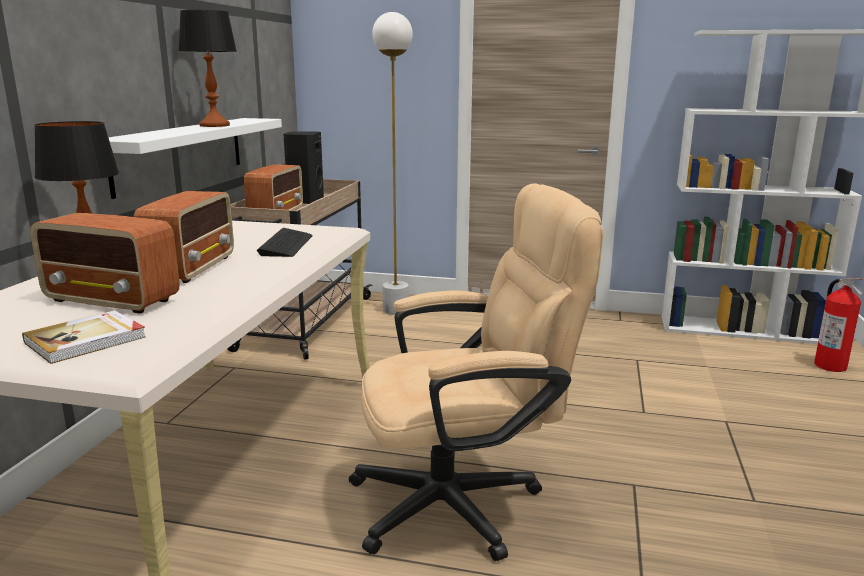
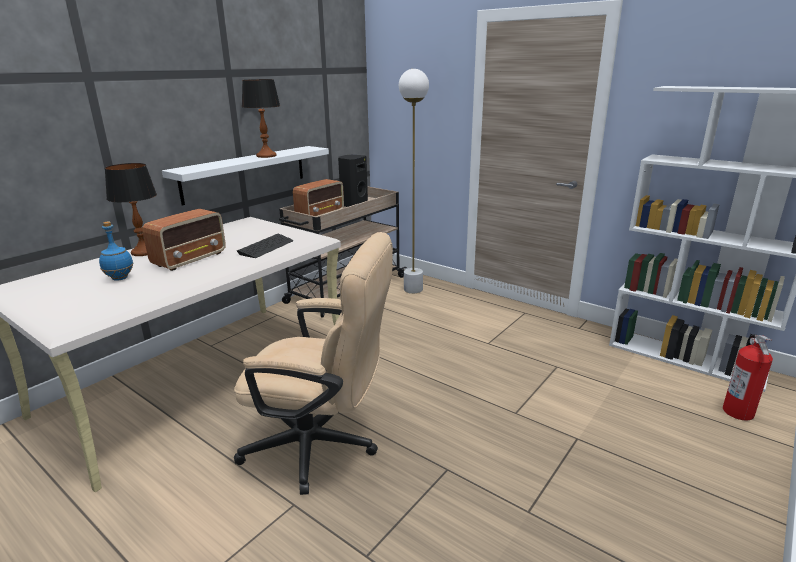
camera: 25 degrees right, 5 degrees up
book [22,310,146,364] -> none
radio [30,213,180,314] -> blue bottle [99,222,133,281]

